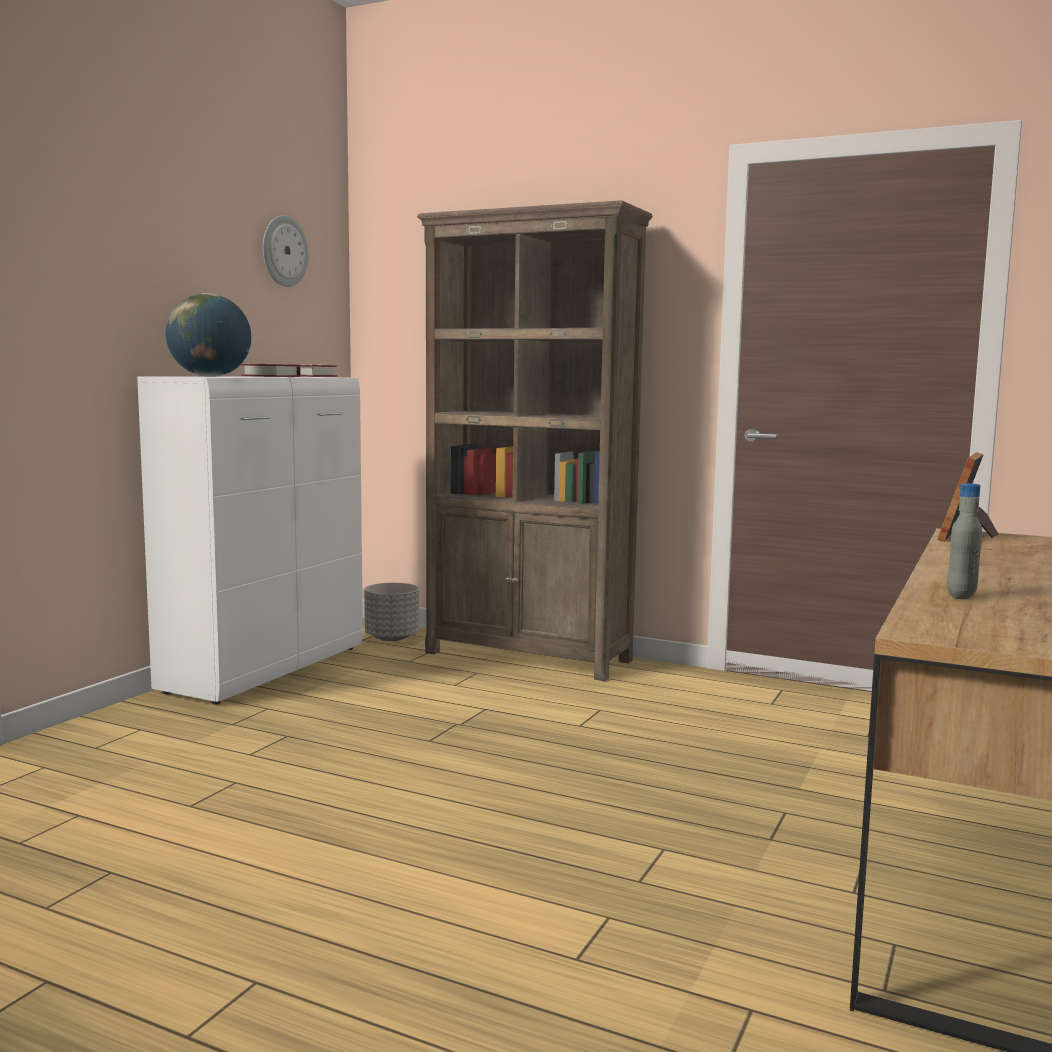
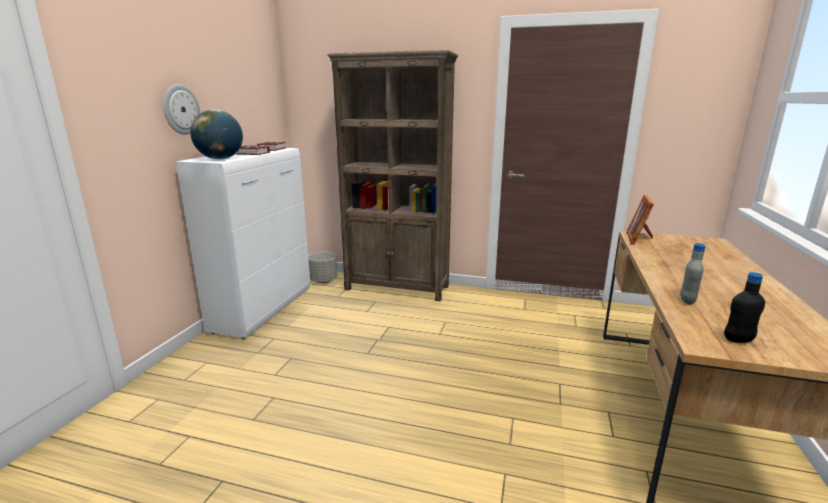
camera: 10 degrees left, 10 degrees up
wall clock [263,215,308,287] -> wall clock moved to [163,84,200,135]
none -> black bottle [724,272,765,343]

